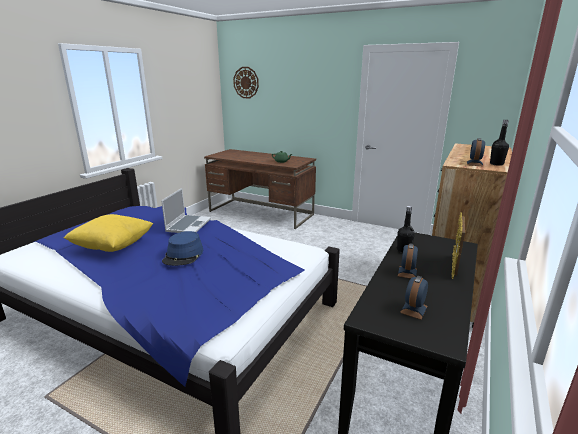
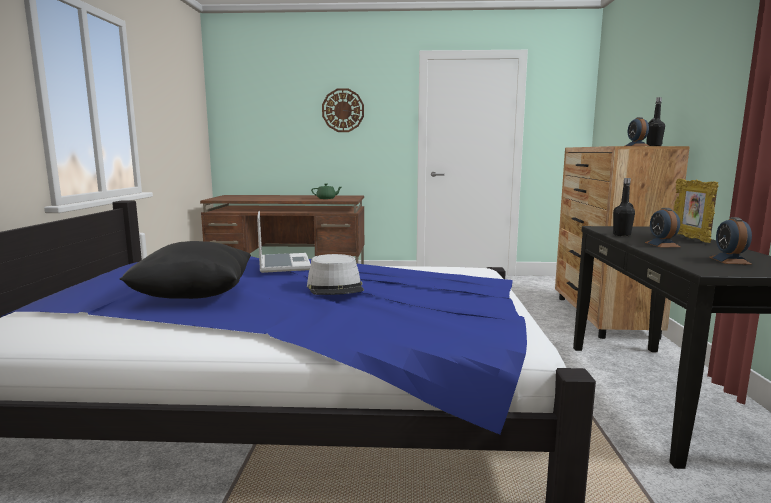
camera: 25 degrees left, 10 degrees down
yellow pillow [63,214,153,252] -> black pillow [119,241,251,299]
blue hat [162,231,203,266] -> grey hat [307,254,364,295]
wall clock [233,67,259,99] -> wall clock moved to [322,88,364,132]

